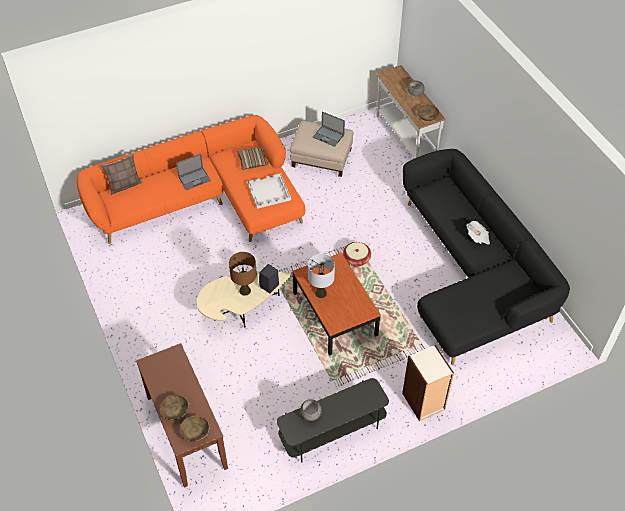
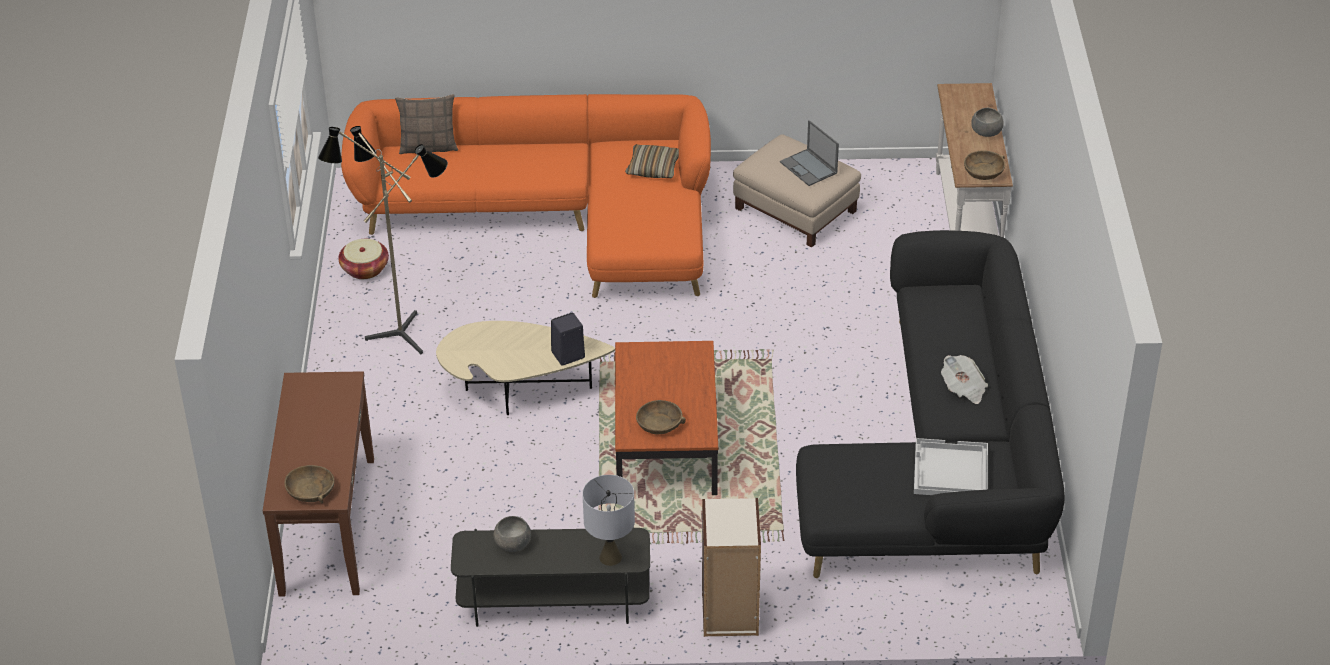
camera: 25 degrees right, 10 degrees down
brown bowl [160,394,191,420] -> brown bowl moved to [636,400,686,434]
laptop [176,154,211,190] -> none
brown table lamp [229,252,257,296] -> none
white tray [247,173,291,209] -> white tray moved to [914,438,988,495]
grey table lamp [308,254,335,298] -> grey table lamp moved to [582,475,635,566]
basket [343,242,371,267] -> basket moved to [338,239,389,279]
none -> floor lamp [318,126,448,354]

